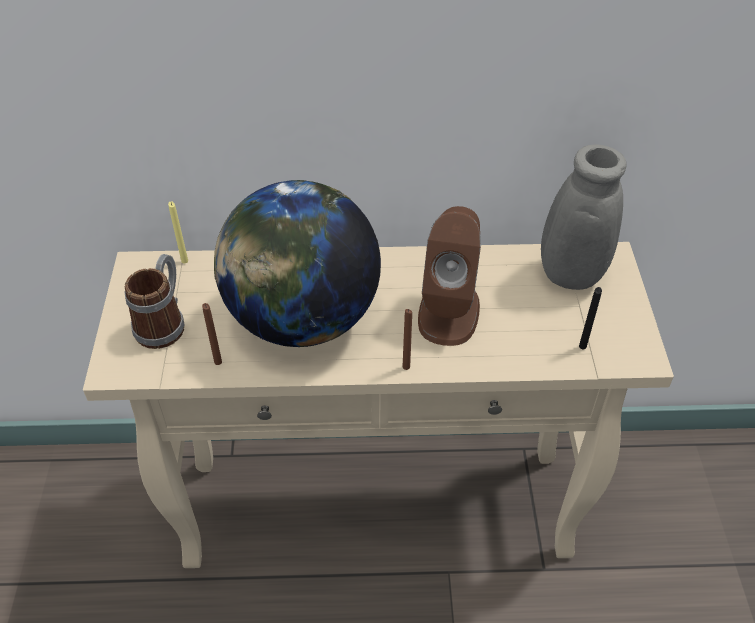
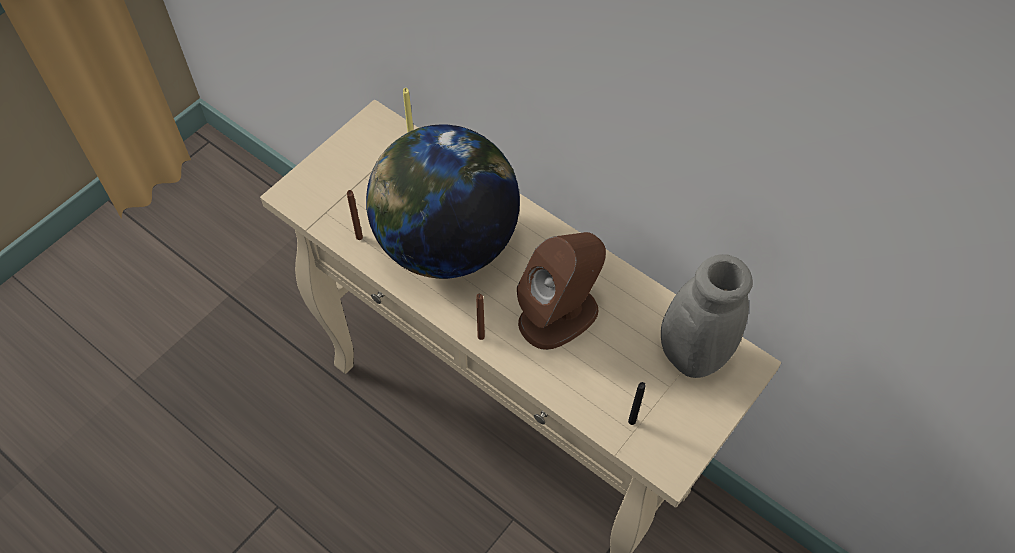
camera: 40 degrees right, 10 degrees up
mug [124,254,185,349] -> none

